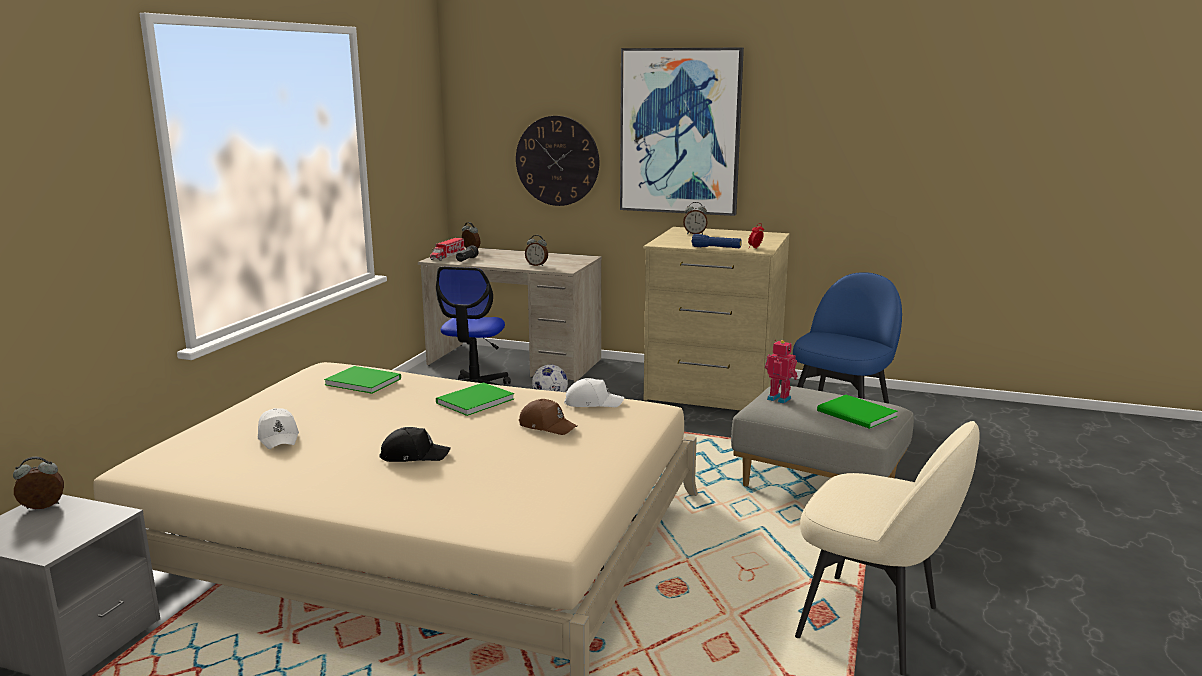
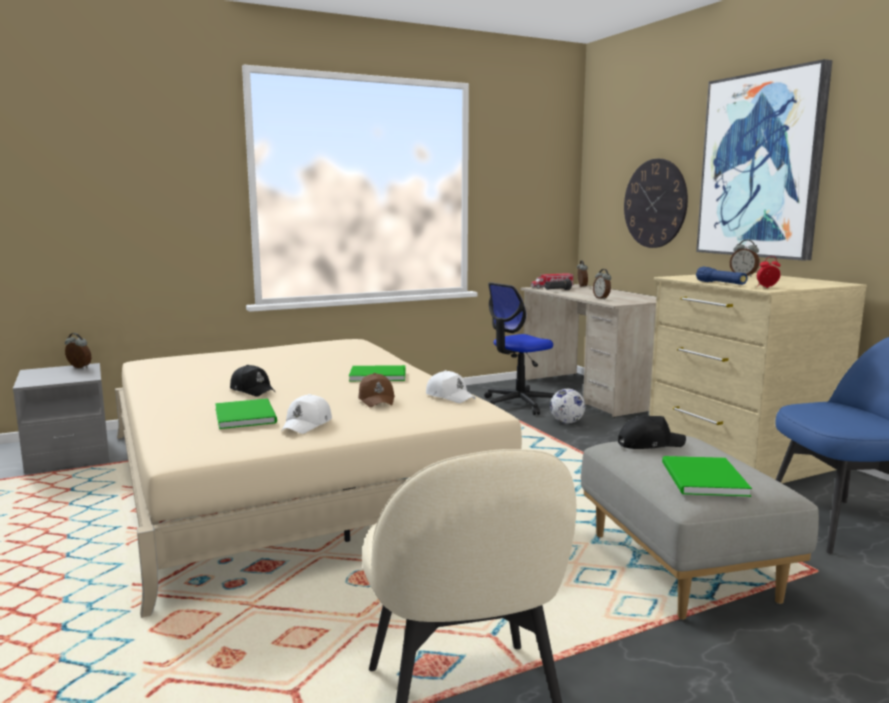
camera: 45 degrees right, 5 degrees down
white cap [258,408,299,449] -> white cap moved to [281,394,332,434]
green book [324,366,401,394] -> green book moved to [215,399,277,429]
toy robot [765,340,798,404] -> black cap [618,415,686,449]

